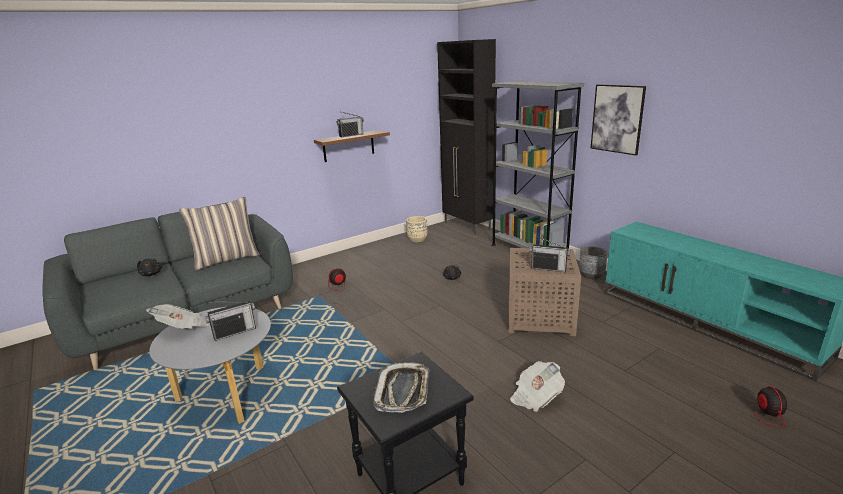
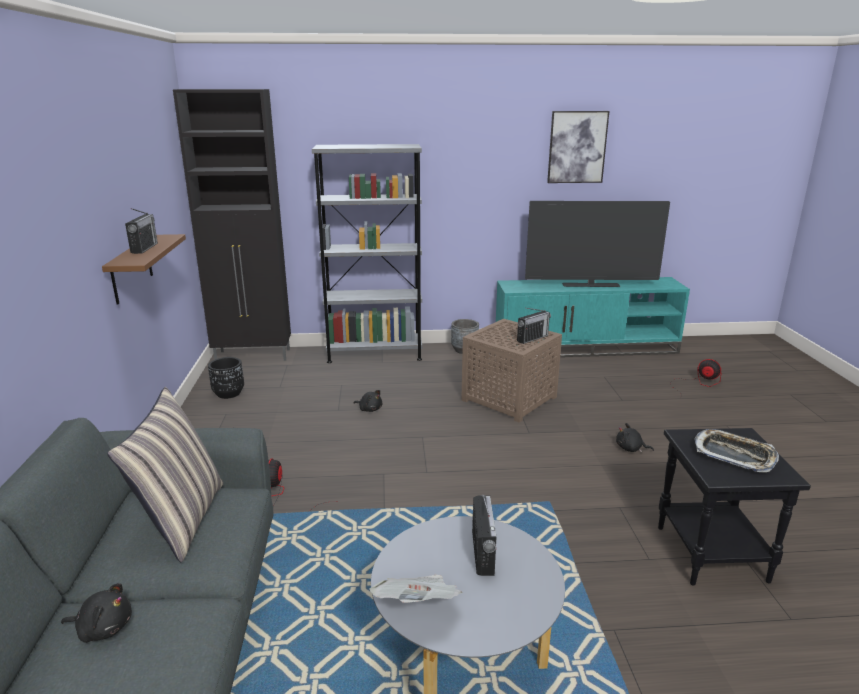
camera: 60 degrees left, 0 degrees up
beige planter [406,216,428,242] -> black planter [208,357,244,399]
newspaper [510,361,565,412] -> black plush toy [616,423,654,453]
picture [591,84,646,155] -> picture moved to [547,111,609,183]
none -> television [525,201,670,287]

